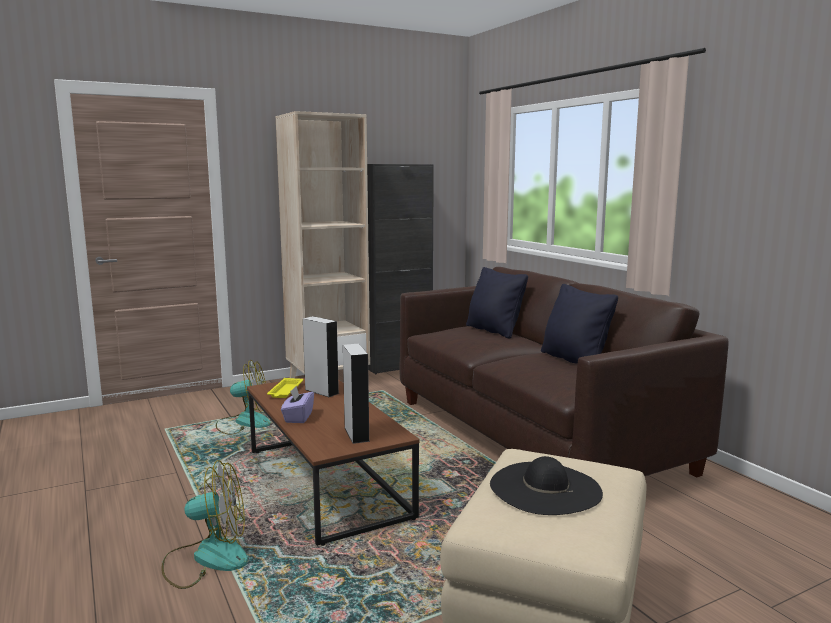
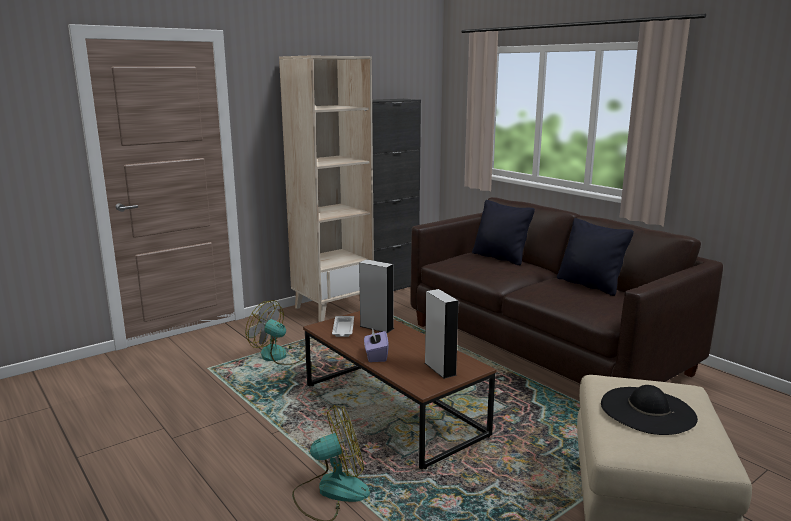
camera: 10 degrees left, 5 degrees up
fan [216,360,271,435] -> fan turned 135 degrees counterclockwise [245,300,306,365]
yellow tray [267,378,303,398] -> white tray [332,316,354,337]

